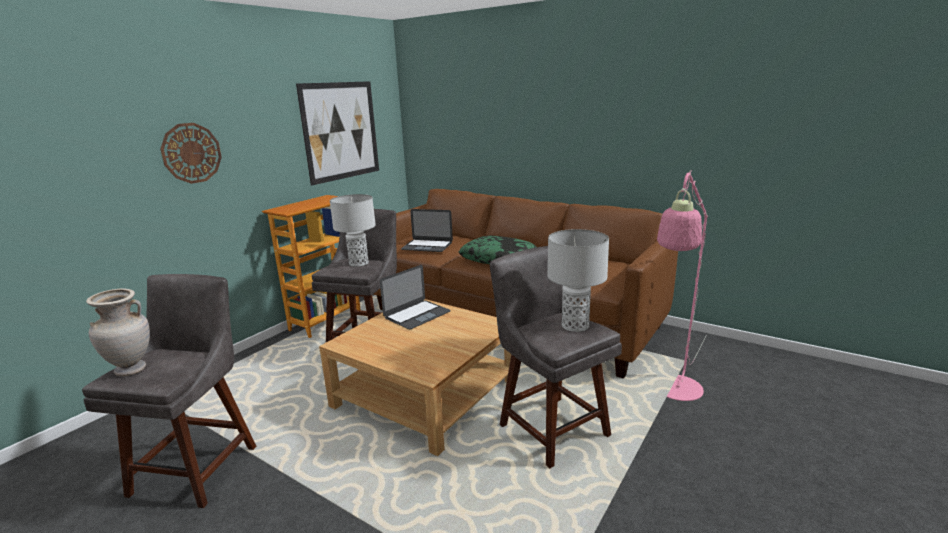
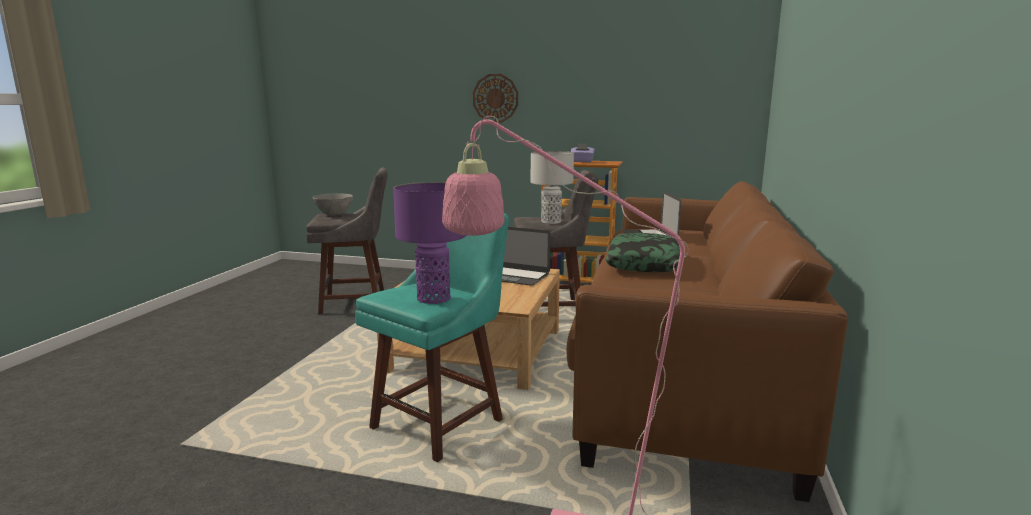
camera: 70 degrees right, 5 degrees down
beige vase [86,289,150,376] -> grey bowl [313,193,353,216]
picture [296,81,379,185] -> none
grey stool [490,246,622,468] -> turquoise stool [355,213,509,462]
white table lamp [547,229,609,332] -> purple table lamp [393,182,467,304]
none -> purple tissue box [571,143,595,162]

